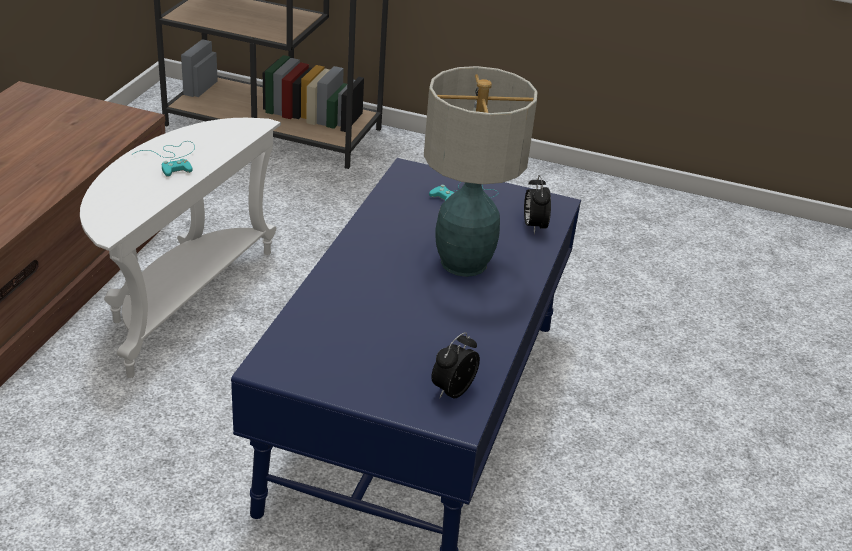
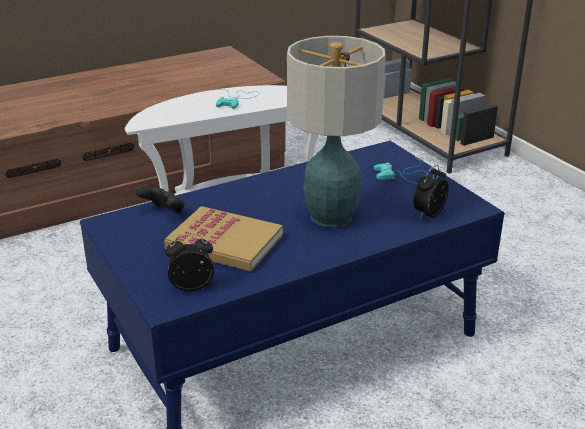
camera: 45 degrees right, 5 degrees down
none -> black game controller [135,186,185,213]
none -> book [164,206,283,272]

